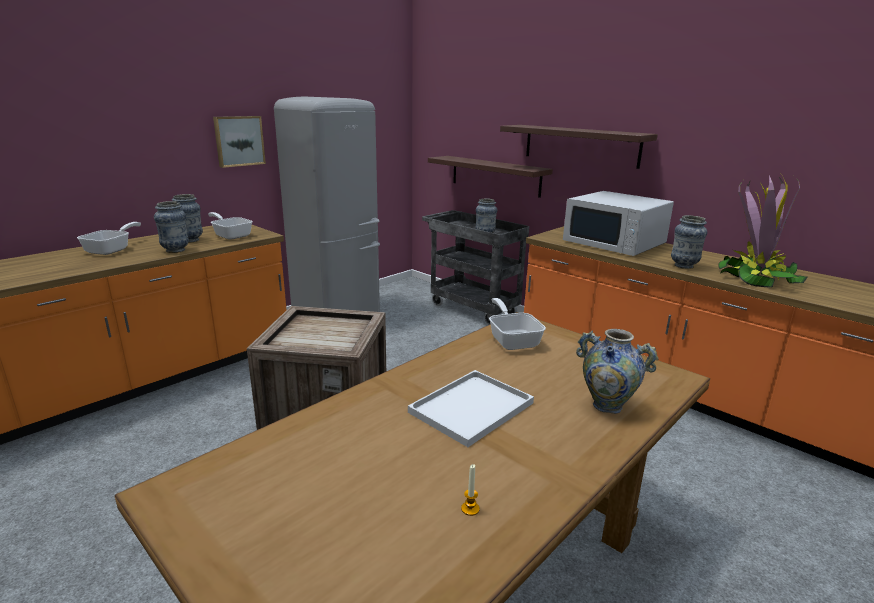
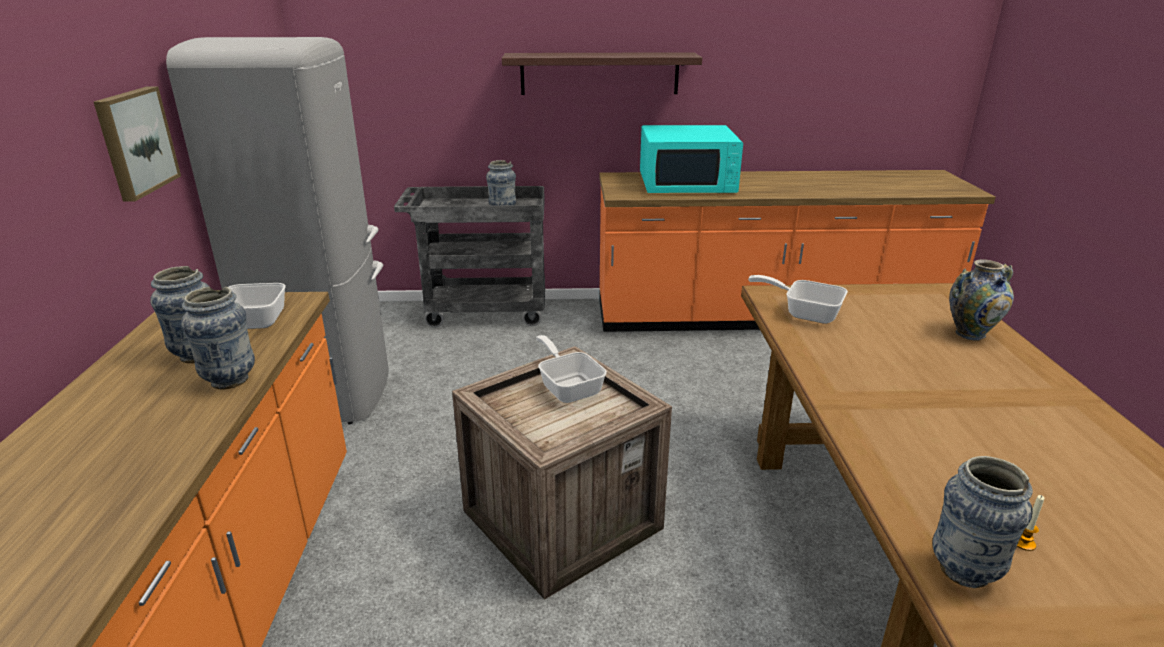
camera: 45 degrees left, 5 degrees up
frying pan [77,222,141,255] -> frying pan moved to [536,335,607,403]
white tray [408,370,534,447] -> none
shelf [428,156,553,198] -> none
candle [461,464,480,516] -> candle moved to [1017,495,1044,551]
white microwave [563,191,674,256] -> turquoise microwave [640,125,743,193]
vase [671,215,707,269] -> vase moved to [932,456,1033,588]
potted plant [718,175,808,287] -> none

